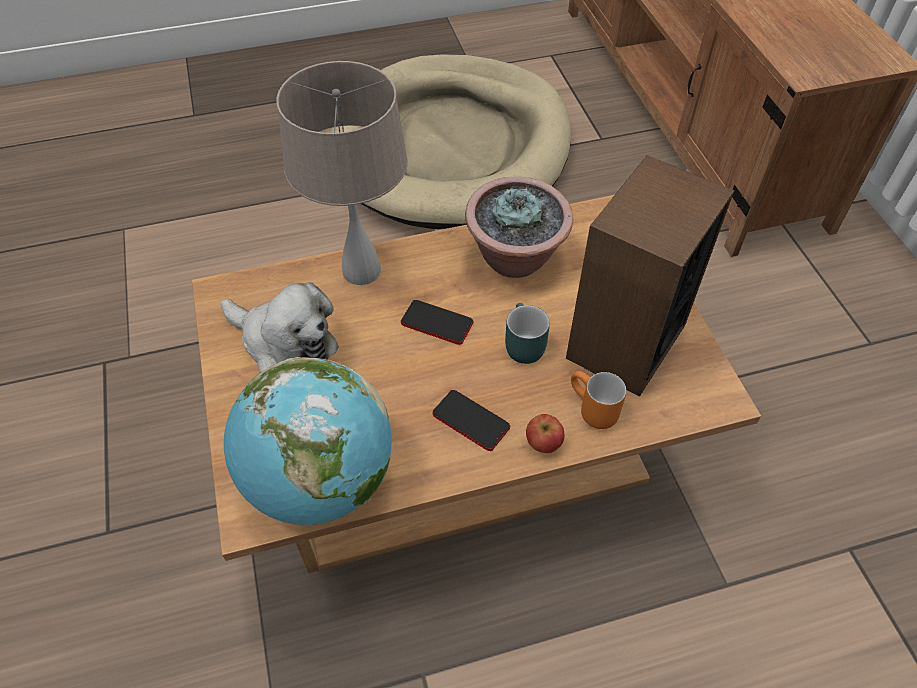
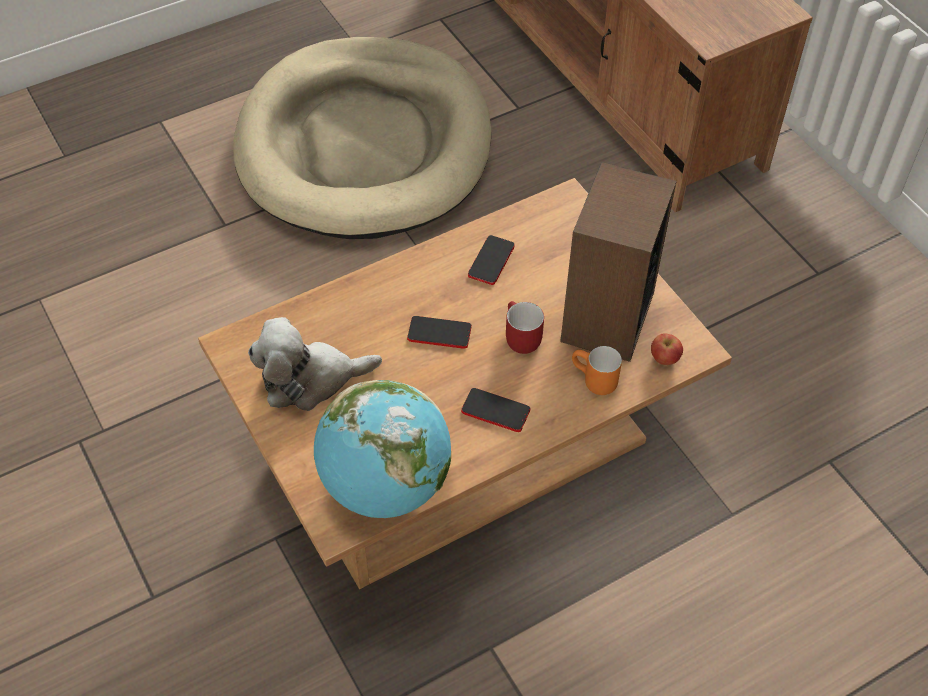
camera: 15 degrees left, 0 degrees up
plush toy [221,282,339,373] -> plush toy turned 150 degrees clockwise [248,317,382,411]
beige table lamp [276,61,408,285] -> none
potted plant [465,176,573,278] -> phone [468,235,515,285]
turquoise mug [505,303,550,364] -> red mug [506,301,544,354]
apple [526,414,564,453] -> apple moved to [651,333,683,365]

